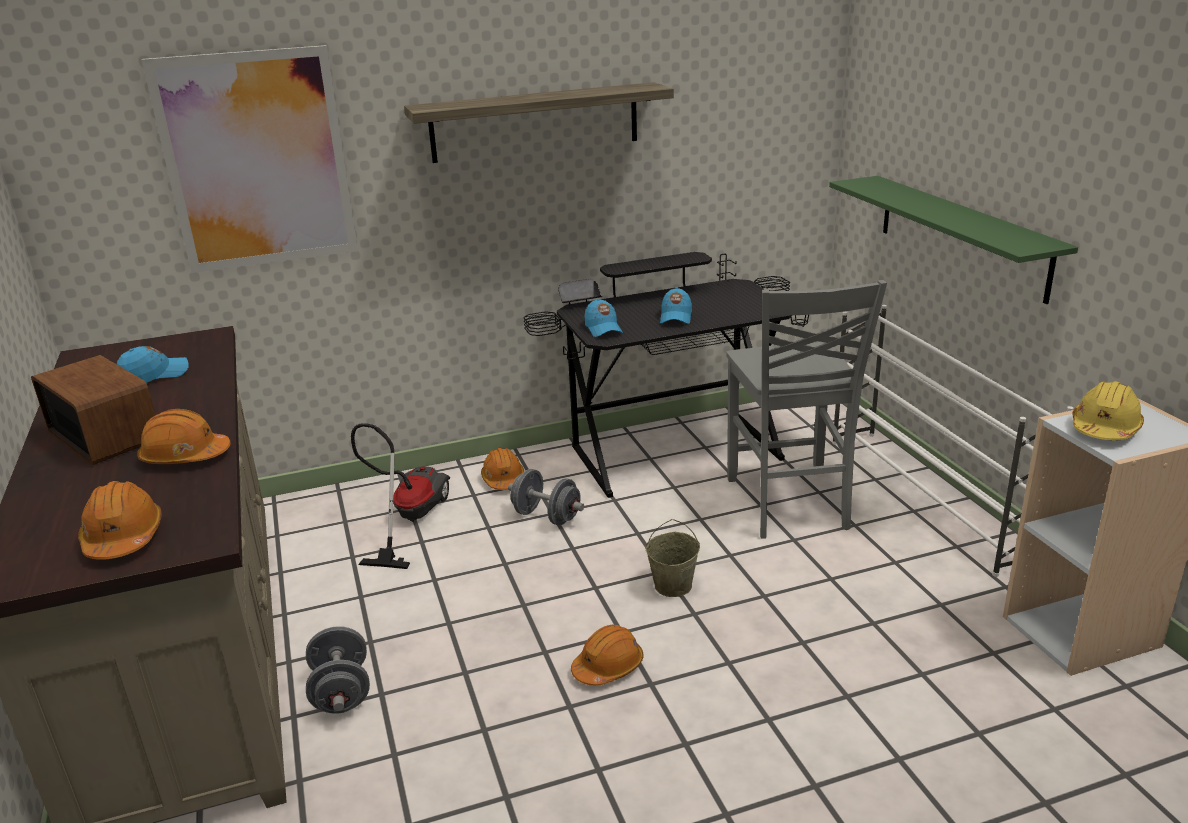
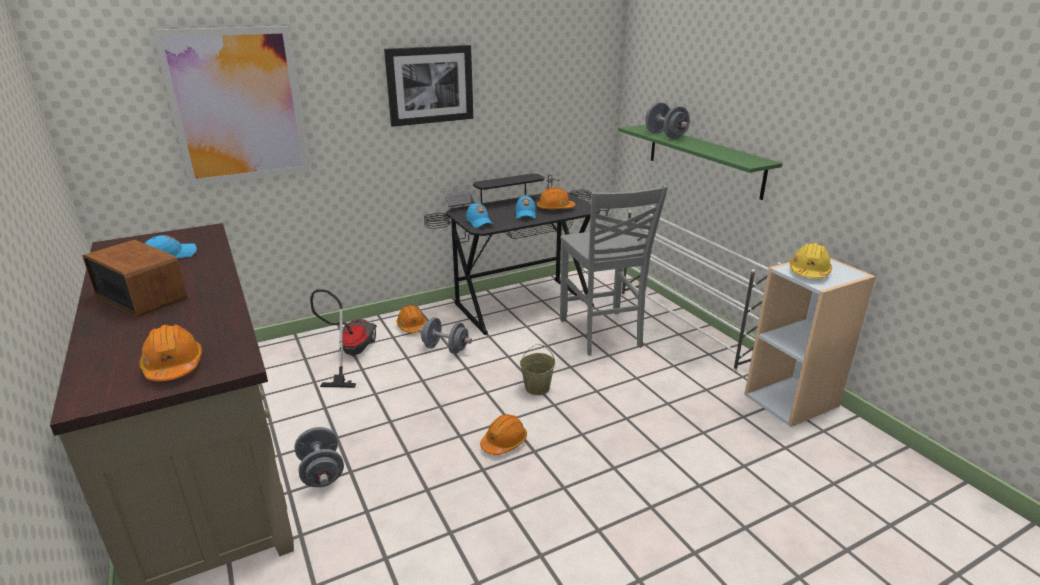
camera: 10 degrees left, 0 degrees up
orange hard hat [137,409,231,464] -> orange hard hat moved to [537,187,575,210]
shelf [404,82,674,163] -> picture [384,45,473,127]
none -> grey dumbbell [645,102,690,139]

